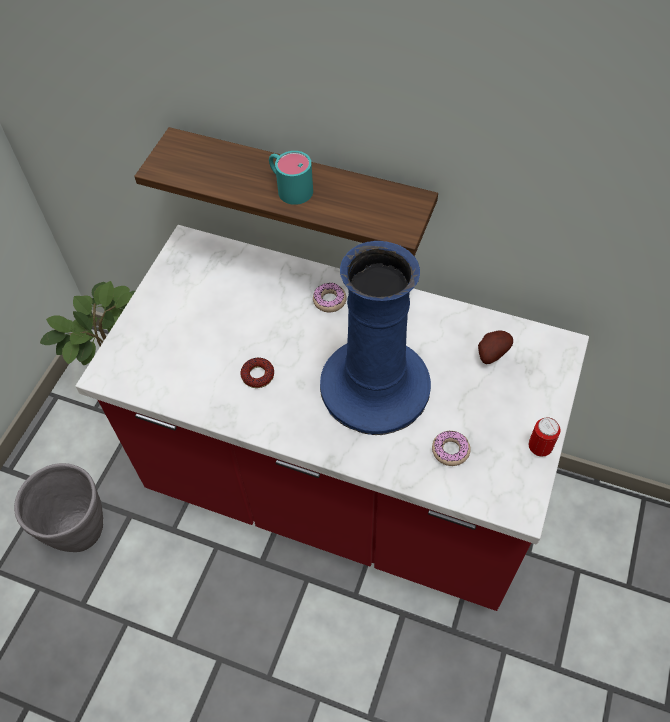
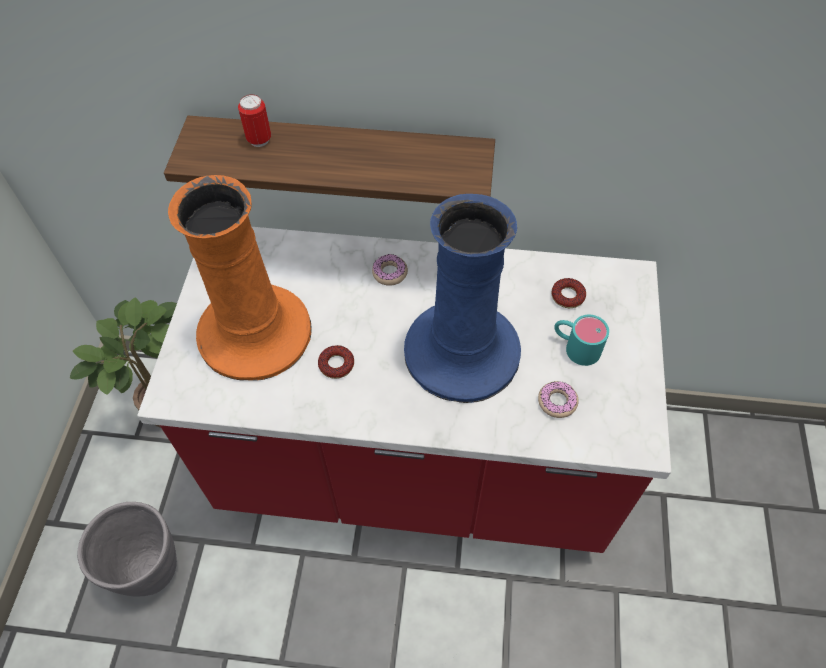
camera: 15 degrees left, 0 degrees up
turquoise mug [269,151,313,205] -> turquoise mug moved to [554,315,609,366]
potato [478,330,513,364] -> donut [552,278,586,308]
can [528,417,561,456] -> can moved to [238,94,271,147]
none -> orange vase [168,175,312,380]

